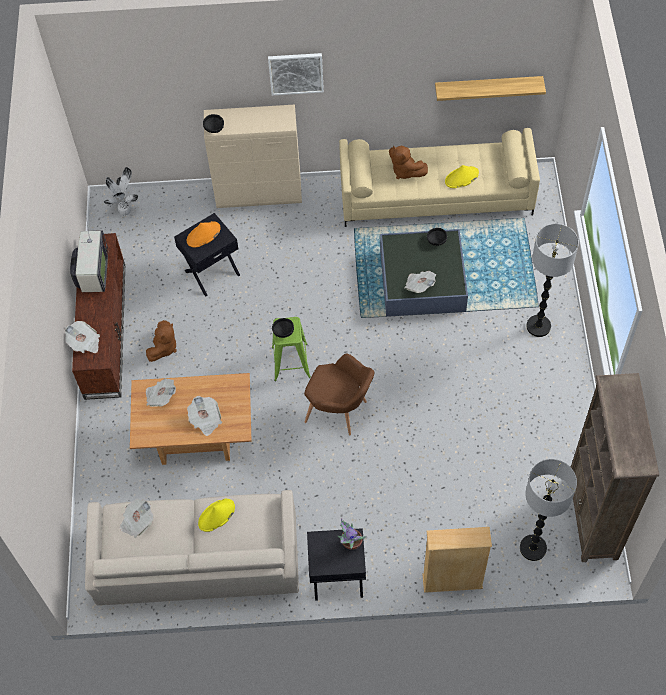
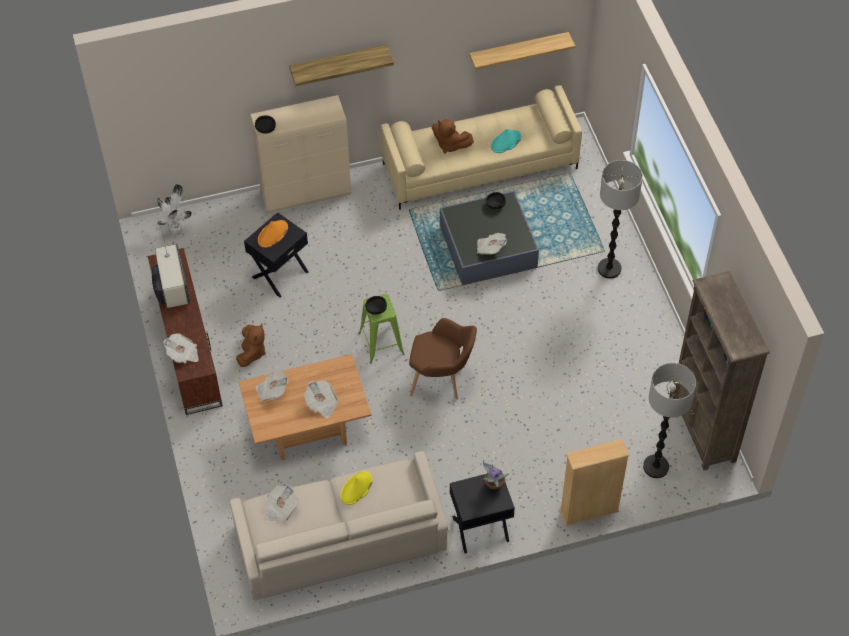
camera: 15 degrees left, 5 degrees down
picture [268,53,324,95] -> shelf [289,45,394,86]
yellow hat [445,165,479,188] -> turquoise hat [491,129,521,153]

